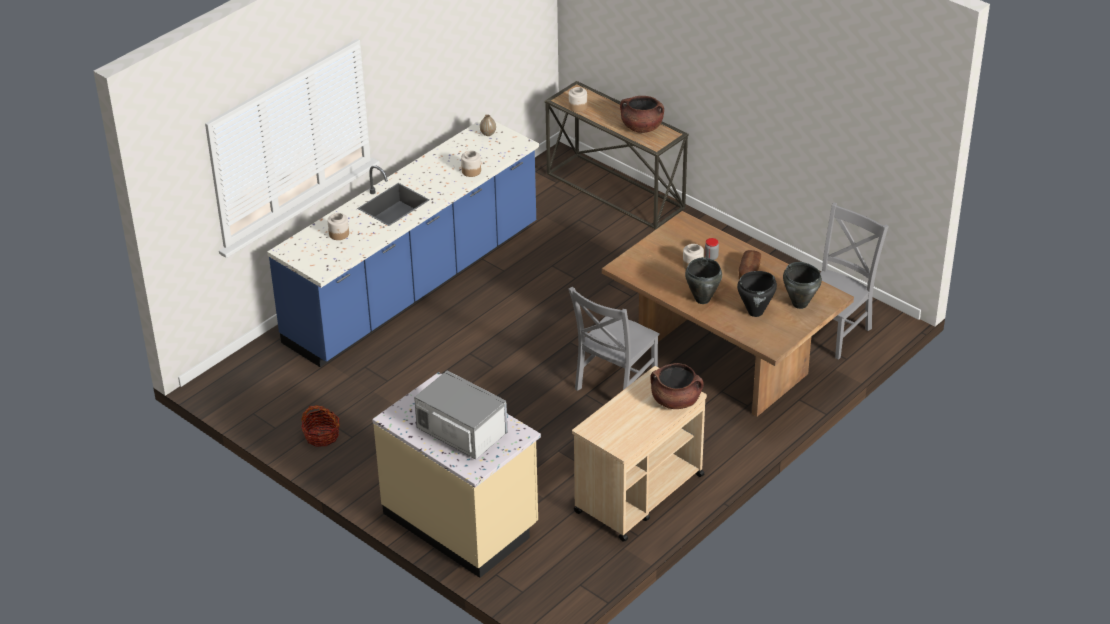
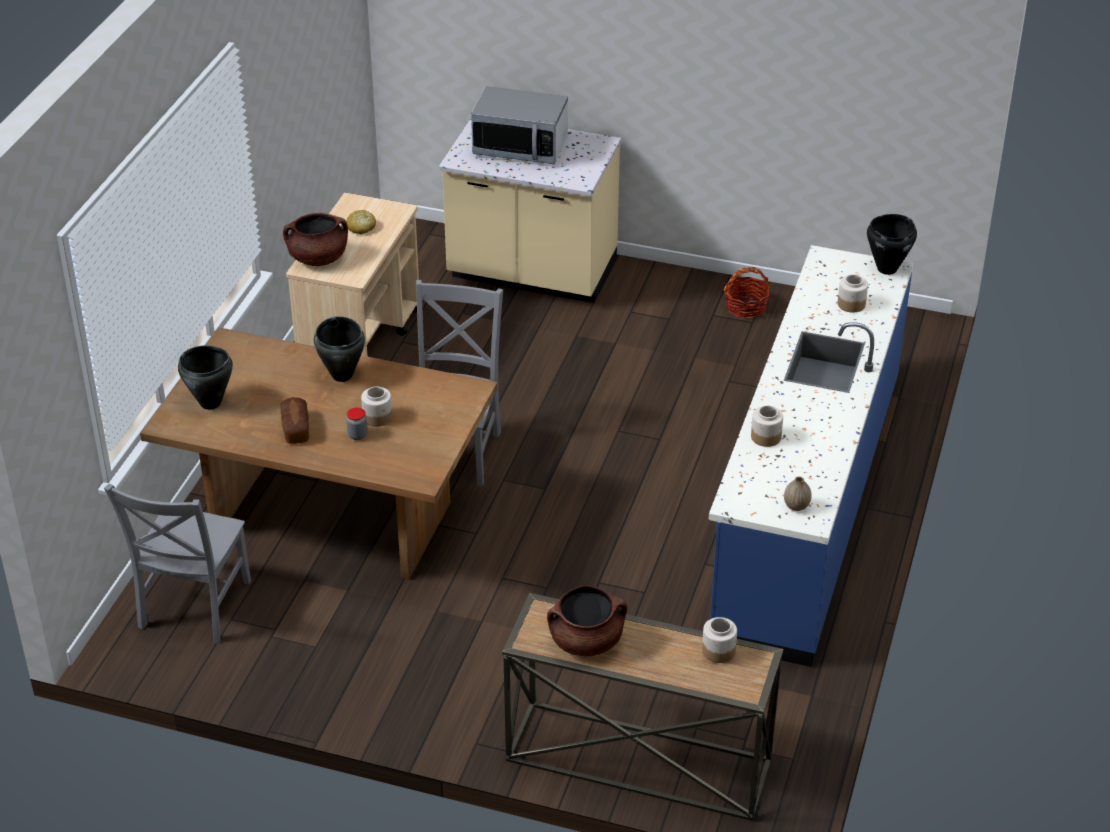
camera: 155 degrees right, 0 degrees up
black cooking pot [737,271,777,317] -> black cooking pot moved to [867,214,917,275]
none -> bread [346,210,376,234]

